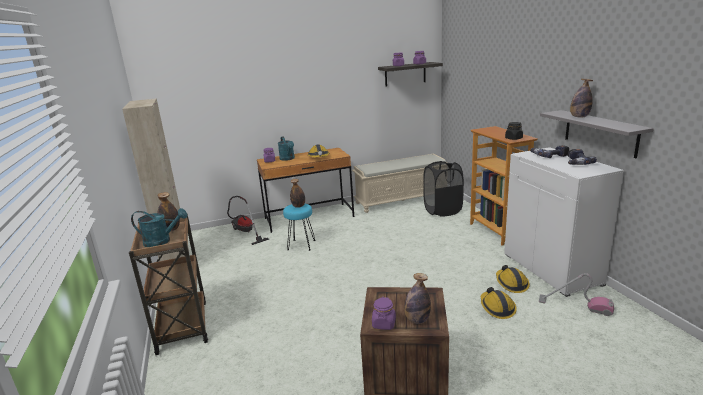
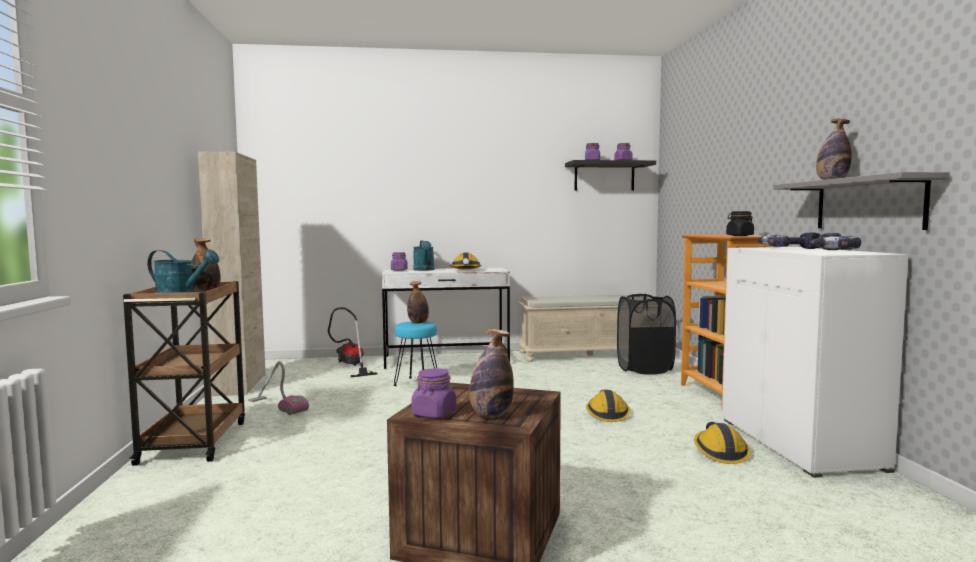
camera: 10 degrees right, 15 degrees down
brown desk [257,148,354,233] -> white desk [382,267,510,369]
hard hat [481,287,517,319] -> hard hat moved to [586,390,630,422]
vacuum cleaner [539,273,614,316] -> vacuum cleaner moved to [248,361,309,415]

